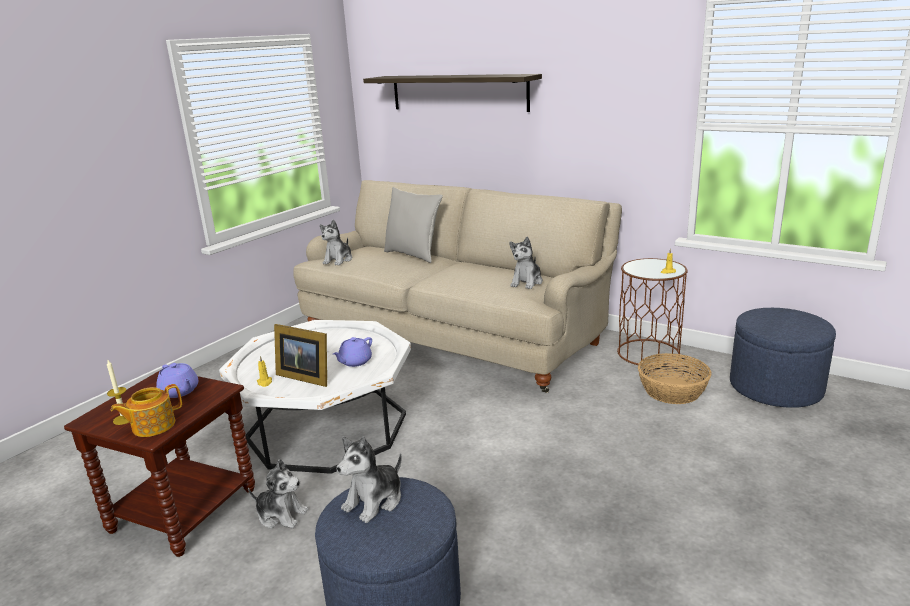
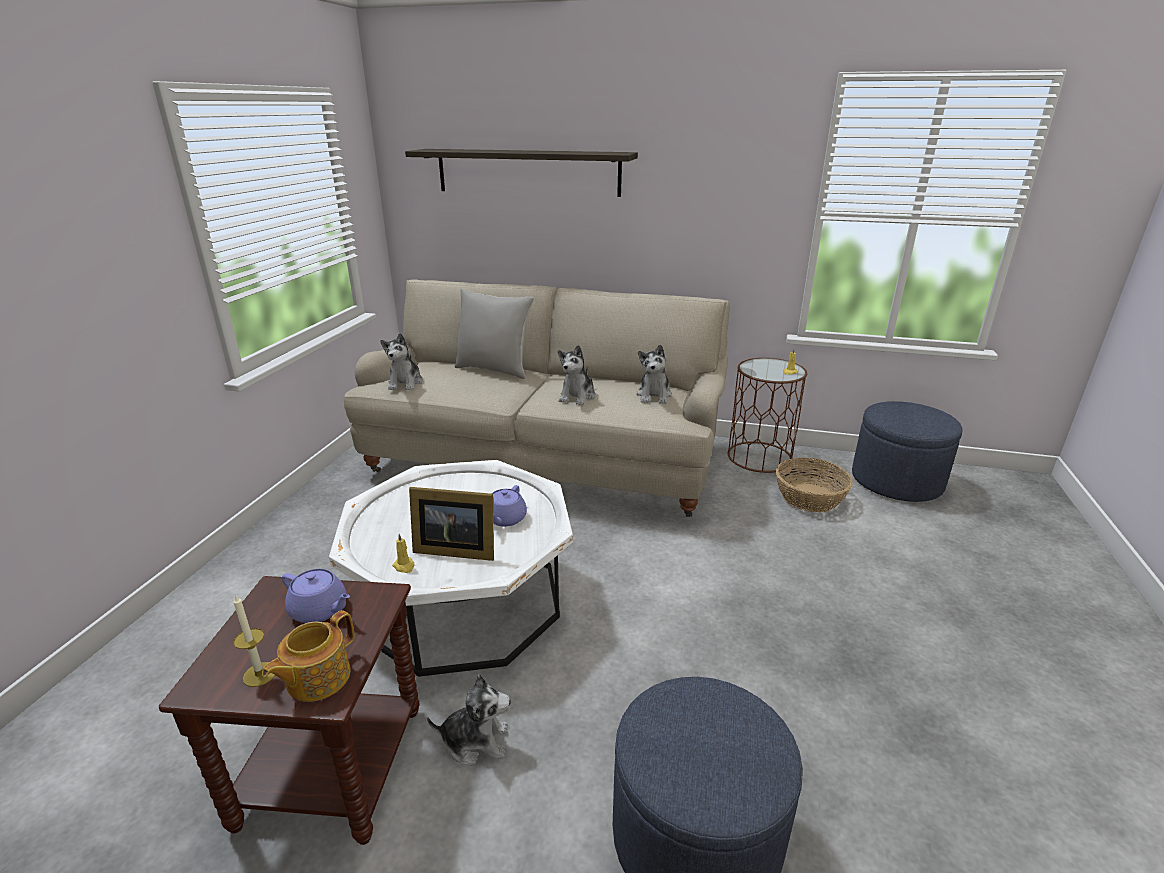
camera: 20 degrees left, 5 degrees up
plush toy [337,436,402,523] -> plush toy moved to [558,345,595,405]

